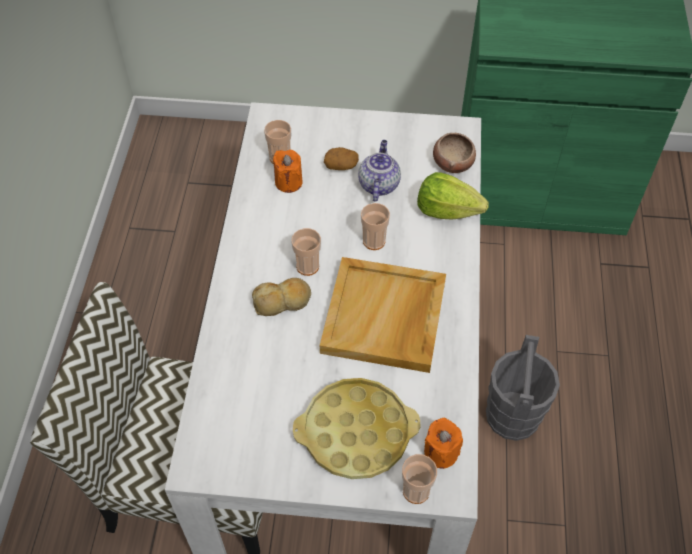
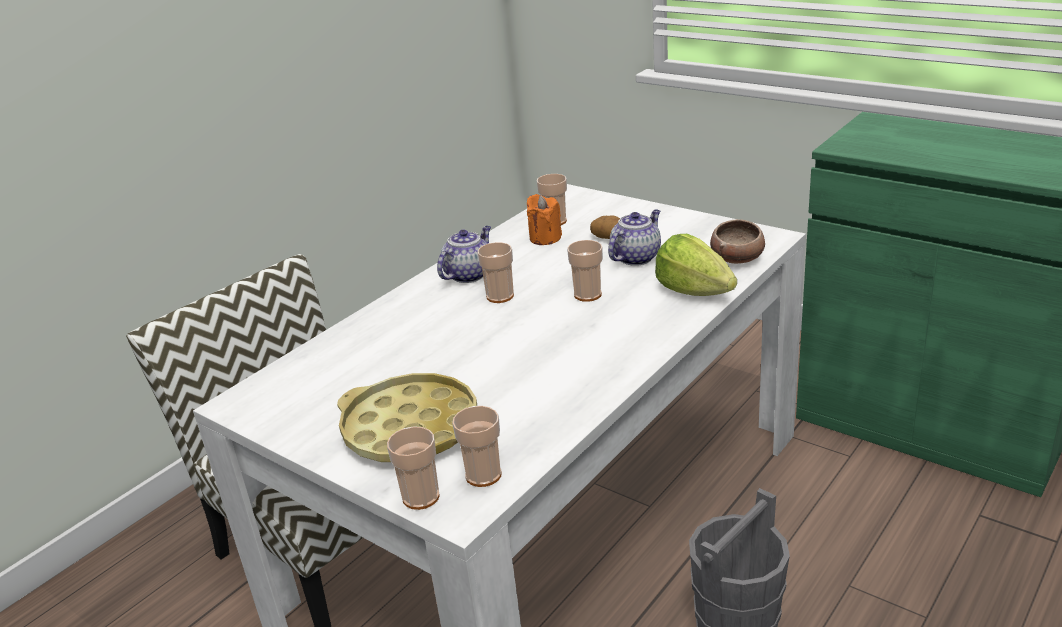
camera: 35 degrees right, 25 degrees down
bread [252,278,311,316] -> none
beige tray [320,257,446,373] -> none
orange candle [424,418,463,469] -> cup [452,406,502,487]
none -> teapot [437,226,491,283]

